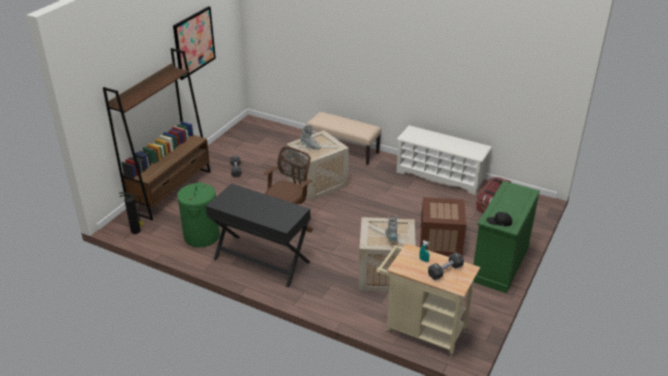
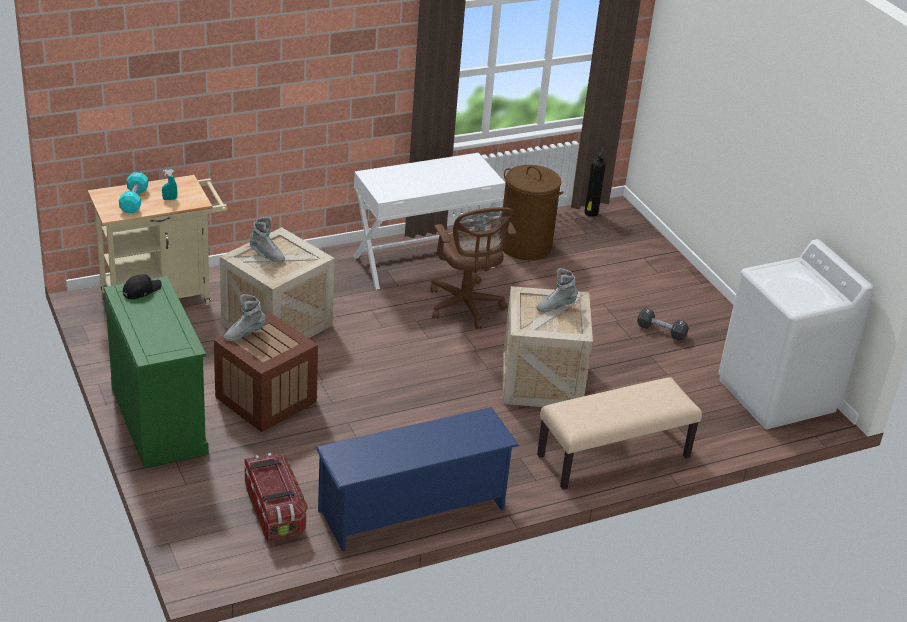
camera: 125 degrees right, 0 degrees up
brown bookcase [103,48,211,220] -> none
picture [173,6,216,80] -> none
green laundry basket [177,182,220,247] -> brown laundry basket [500,165,564,260]
black desk [206,183,311,287] -> white desk [353,153,506,290]
white shoe rack [397,125,492,195] -> blue shoe rack [315,407,519,551]
black dumbbell [428,252,464,280] -> turquoise dumbbell [119,172,148,213]
none -> grey boot [224,294,266,341]
none -> white washing machine [718,239,874,429]

